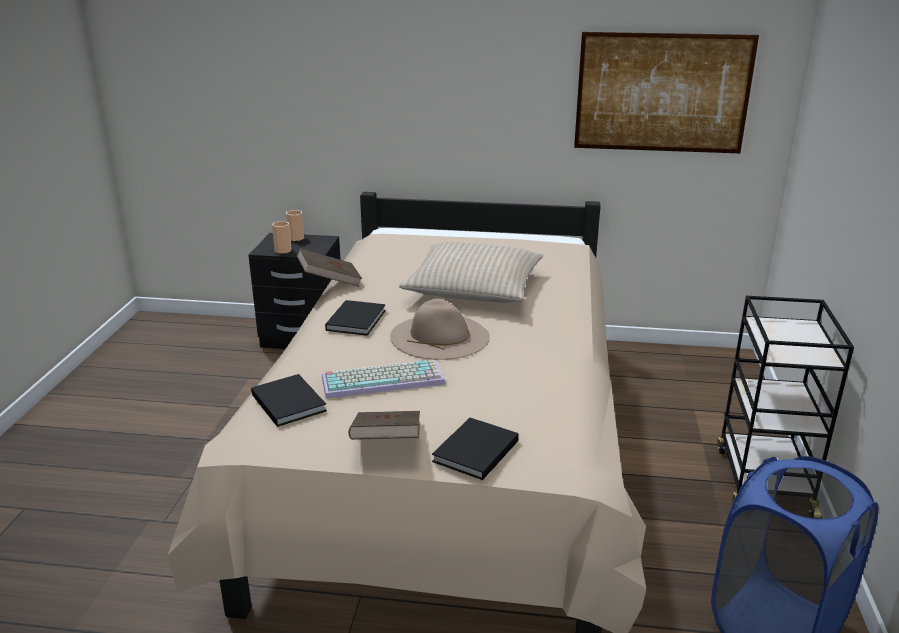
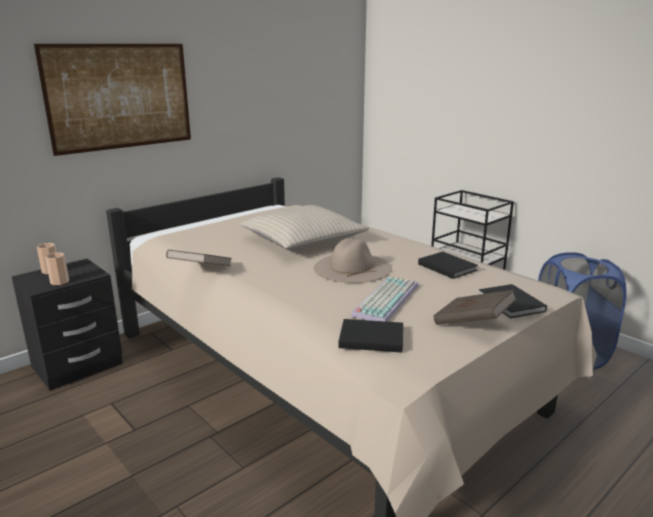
camera: 50 degrees left, 5 degrees down
black book [325,300,386,336] -> black book moved to [418,252,478,279]
picture [574,32,759,153] -> picture moved to [34,44,191,156]

